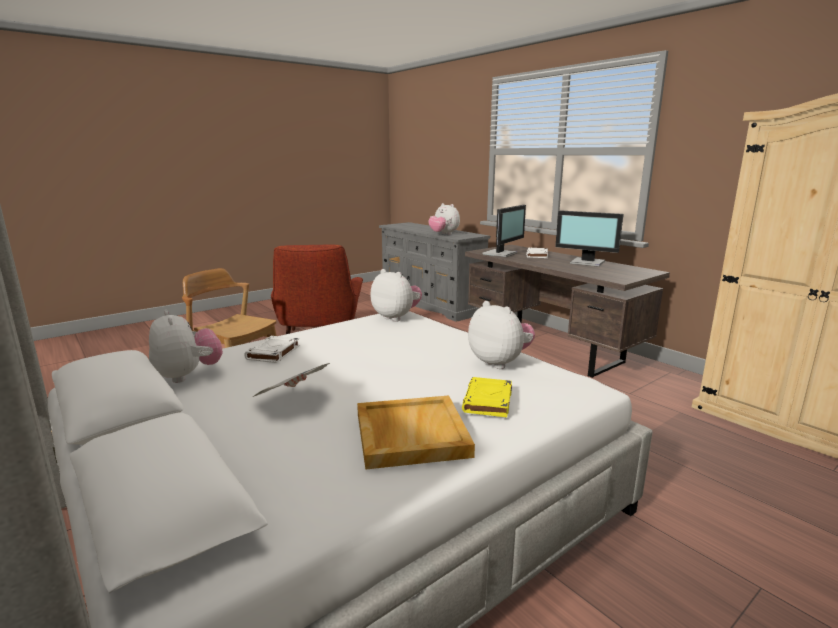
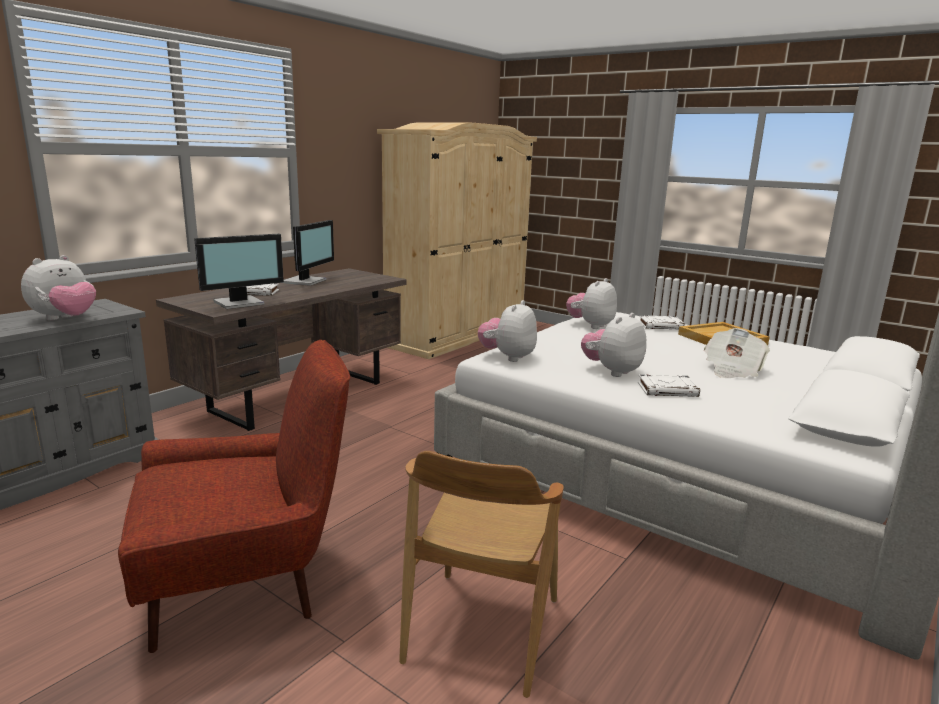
camera: 105 degrees left, 0 degrees up
plush toy [149,310,223,383] -> plush toy moved to [581,313,646,377]
yellow book [462,377,512,417] -> white book [639,315,685,330]
monitor [483,205,526,257] -> monitor turned 120 degrees clockwise [194,234,284,309]

